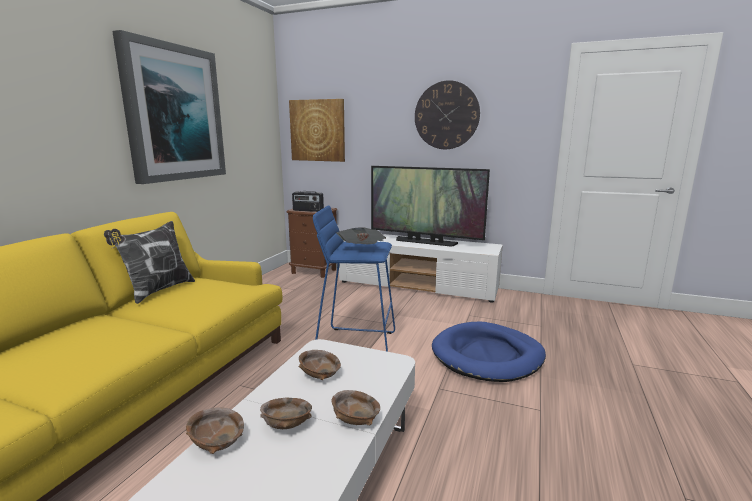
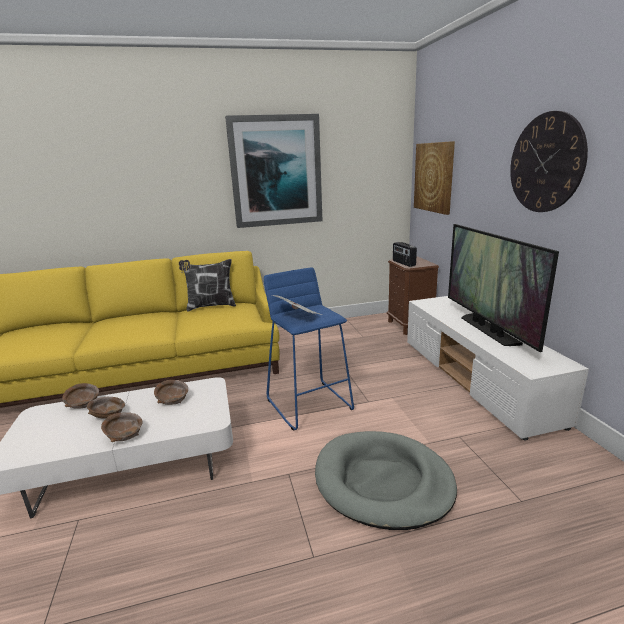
camera: 55 degrees right, 5 degrees up
blue dog bed [432,321,546,382] -> grey dog bed [315,431,457,530]

